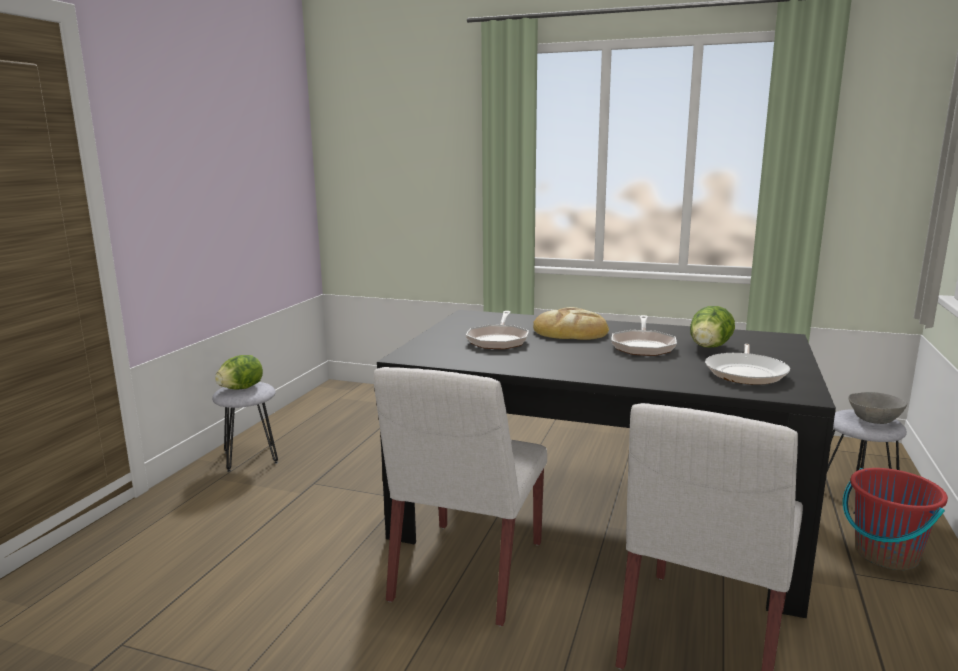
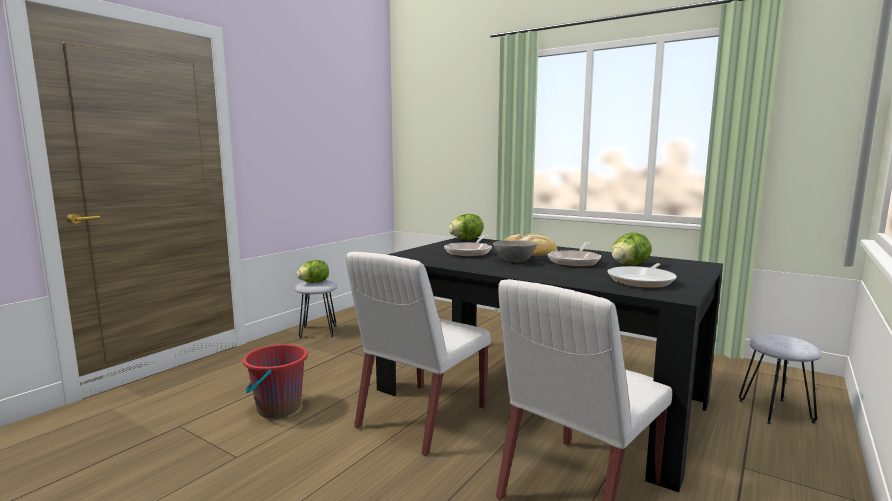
camera: 15 degrees right, 5 degrees down
red bucket [843,468,948,570] -> red bucket moved to [243,344,308,418]
grey bowl [848,392,907,424] -> grey bowl moved to [493,240,537,262]
none -> lettuce [448,214,483,240]

